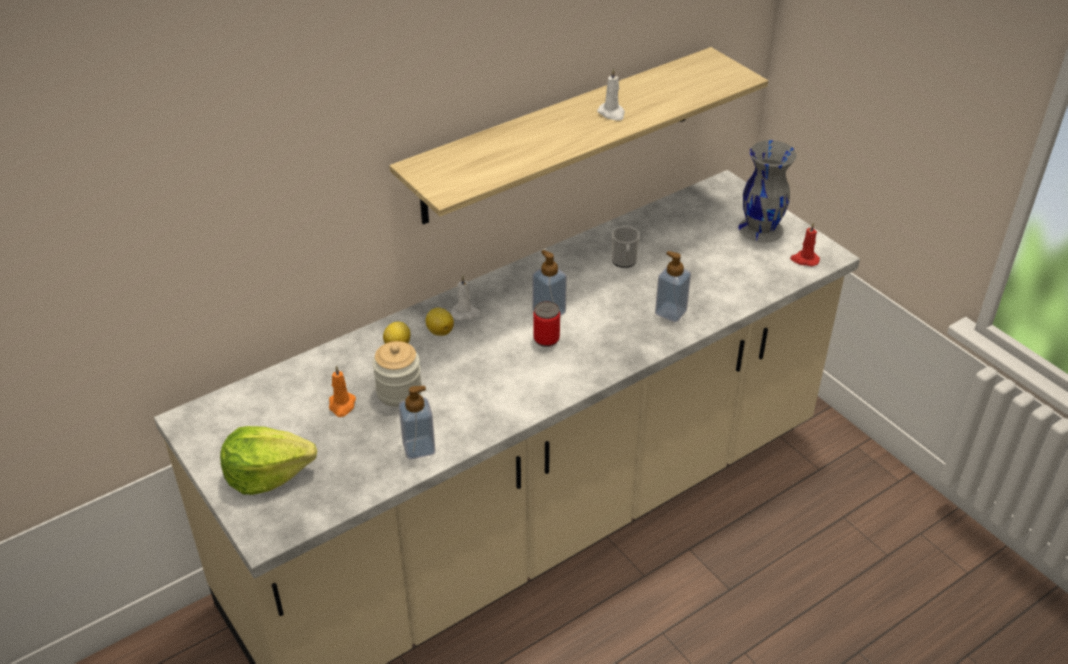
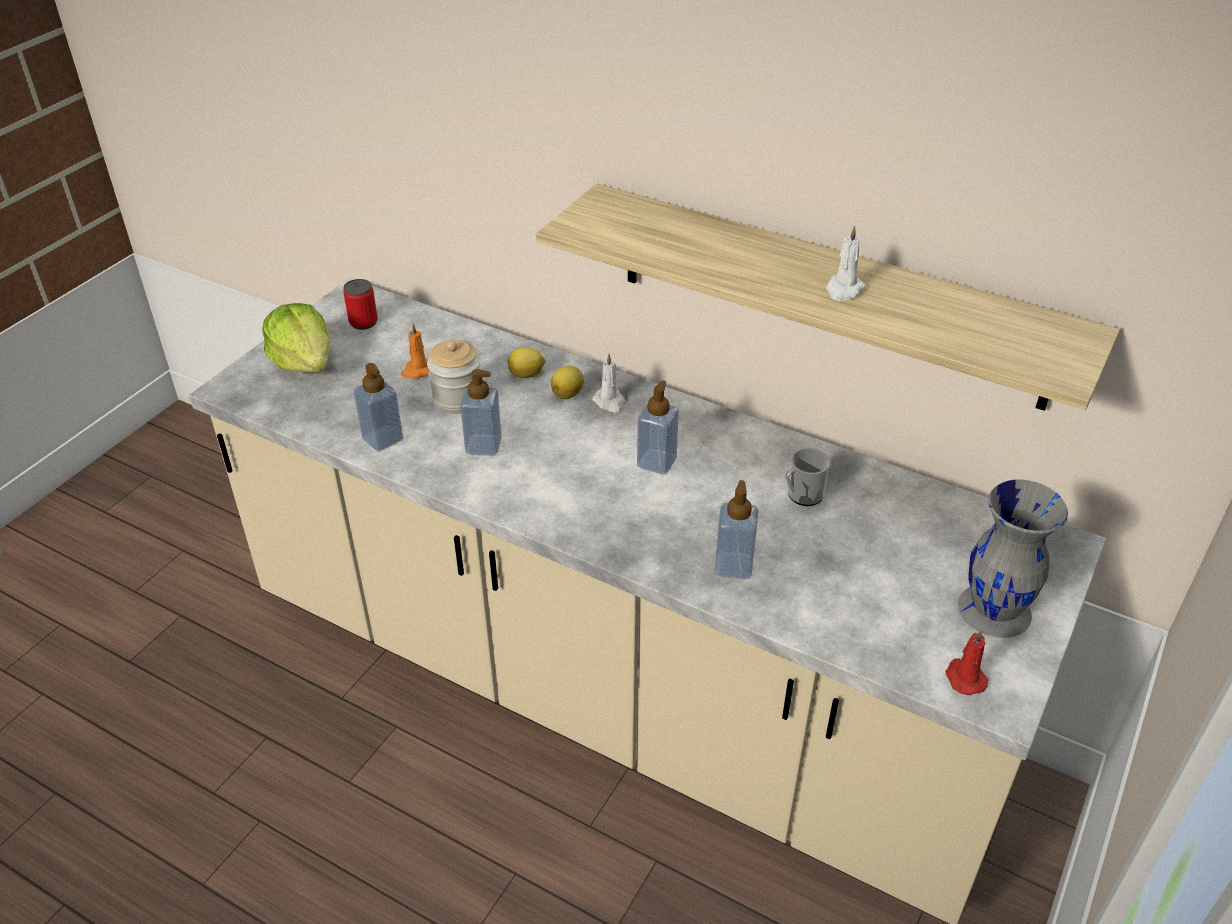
camera: 65 degrees right, 0 degrees up
can [533,301,560,347] -> can moved to [343,279,378,330]
none -> soap dispenser [460,369,502,456]

